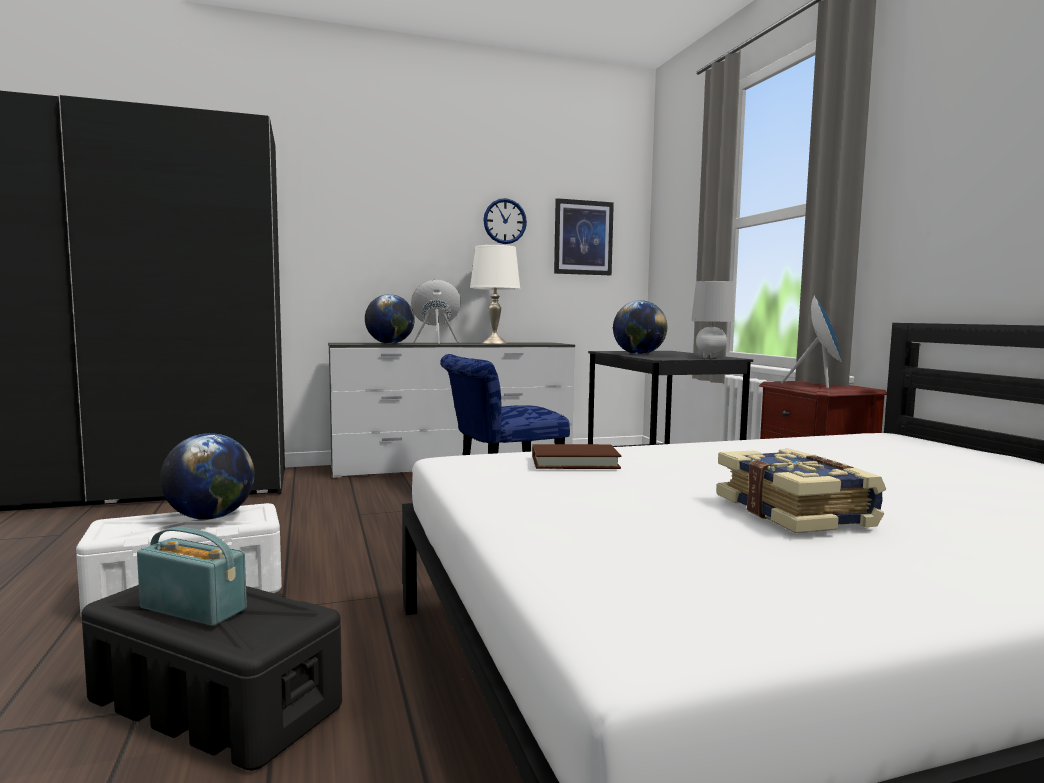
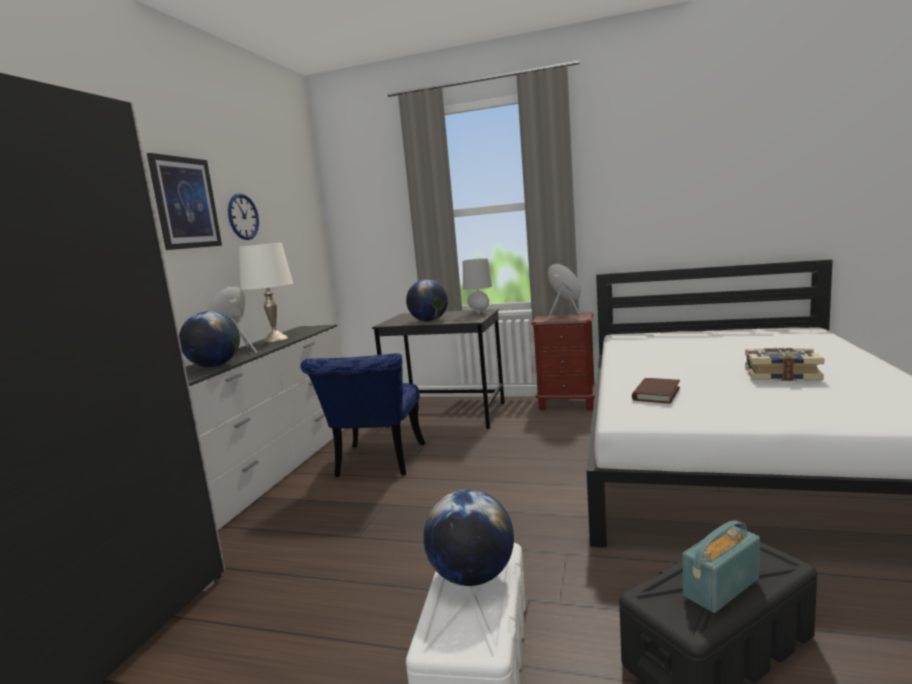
camera: 55 degrees left, 5 degrees up
picture [554,198,614,275] -> picture moved to [147,153,222,250]

